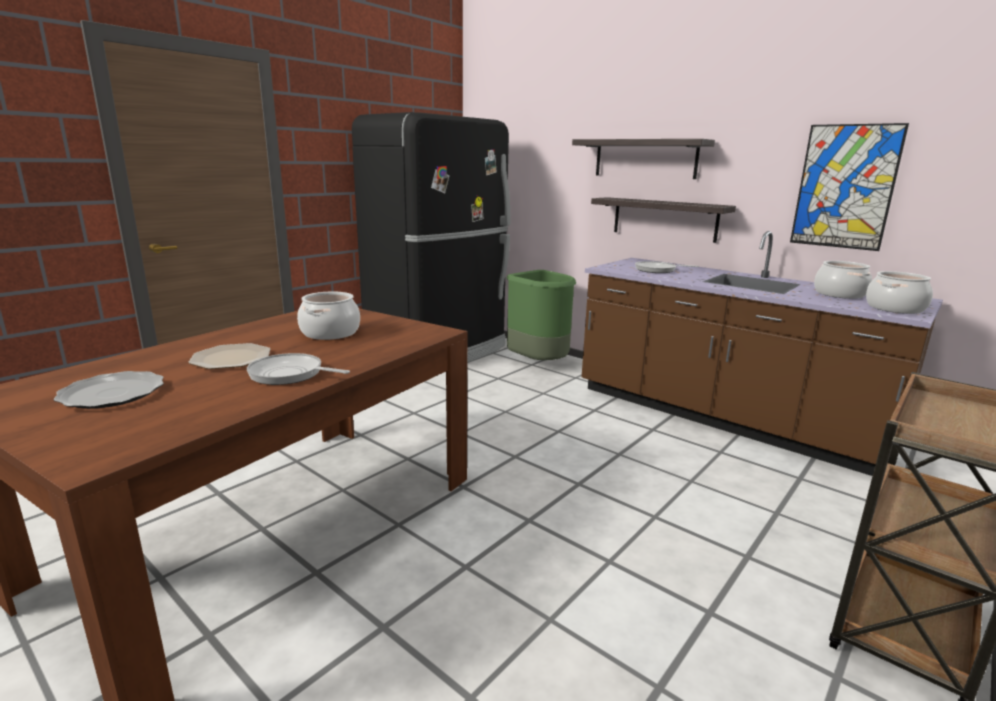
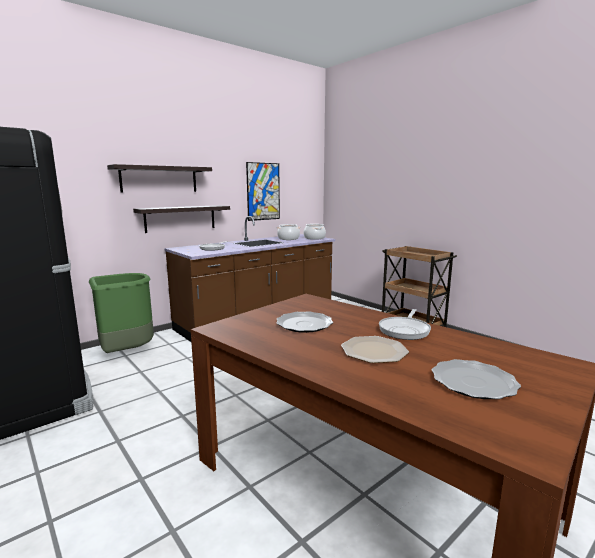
camera: 80 degrees left, 5 degrees down
cooking pot [297,292,360,340] -> plate [277,311,333,333]

